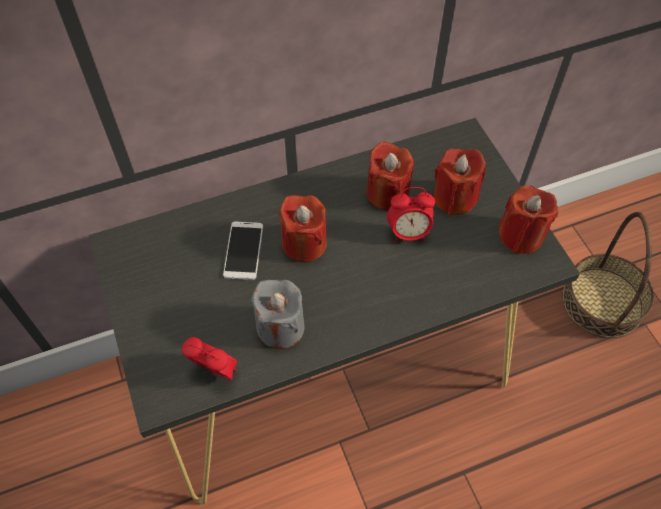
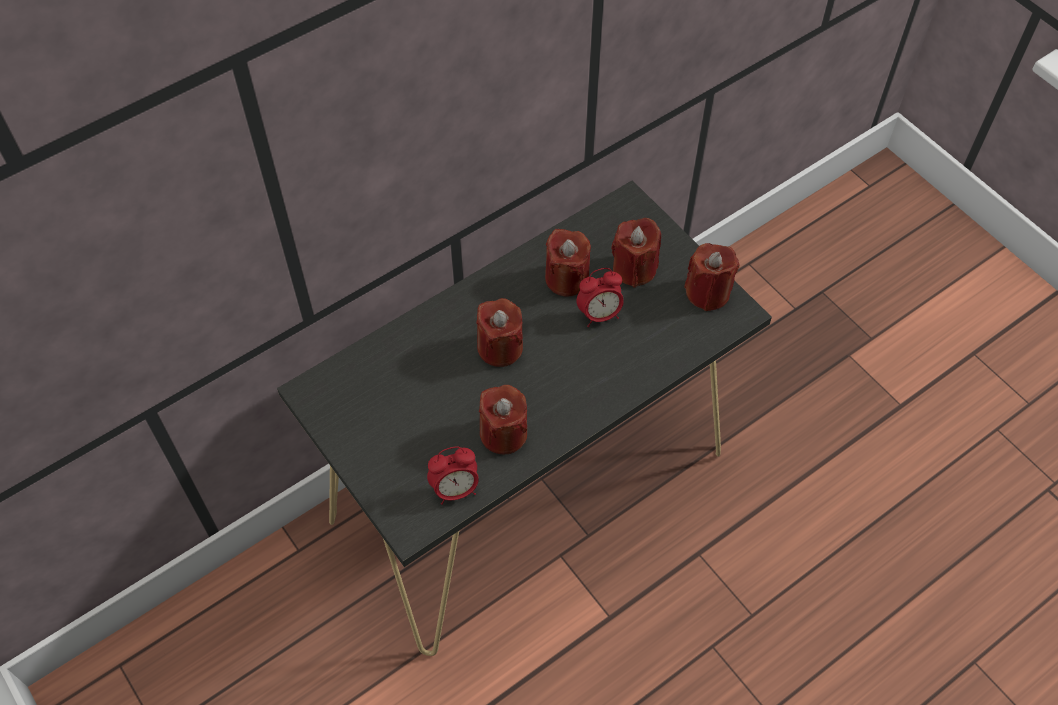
camera: 15 degrees left, 0 degrees up
alarm clock [182,337,238,380] -> alarm clock turned 150 degrees clockwise [427,447,479,505]
phone [223,222,263,280] -> none
grey candle [251,280,304,349] -> red candle [479,385,527,454]
basket [562,212,654,338] -> none

